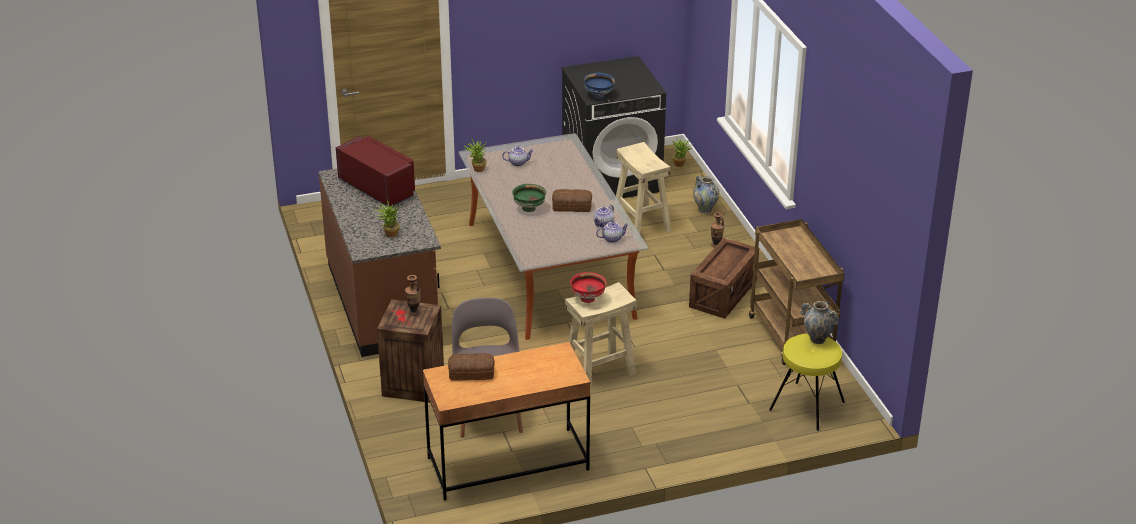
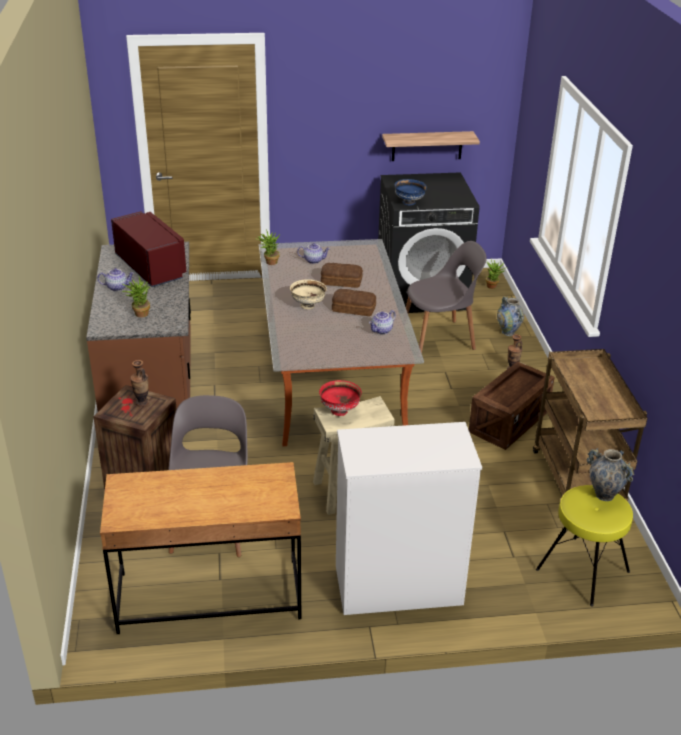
camera: 10 degrees right, 0 degrees up
bread [448,353,495,381] -> bread moved to [321,263,363,288]
green bowl [512,184,546,212] -> beige bowl [290,279,327,309]
teapot [596,222,629,243] -> teapot moved to [97,268,134,291]
beige stool [616,142,671,233] -> grey chair [406,241,487,353]
none -> white dresser [336,422,482,615]
none -> shelf [382,131,480,161]

